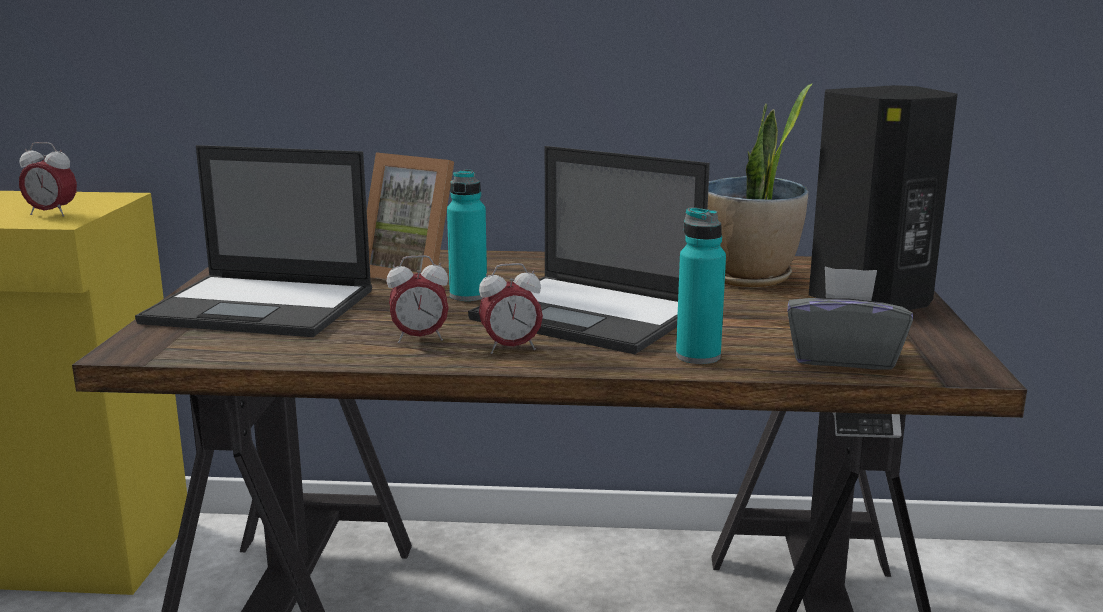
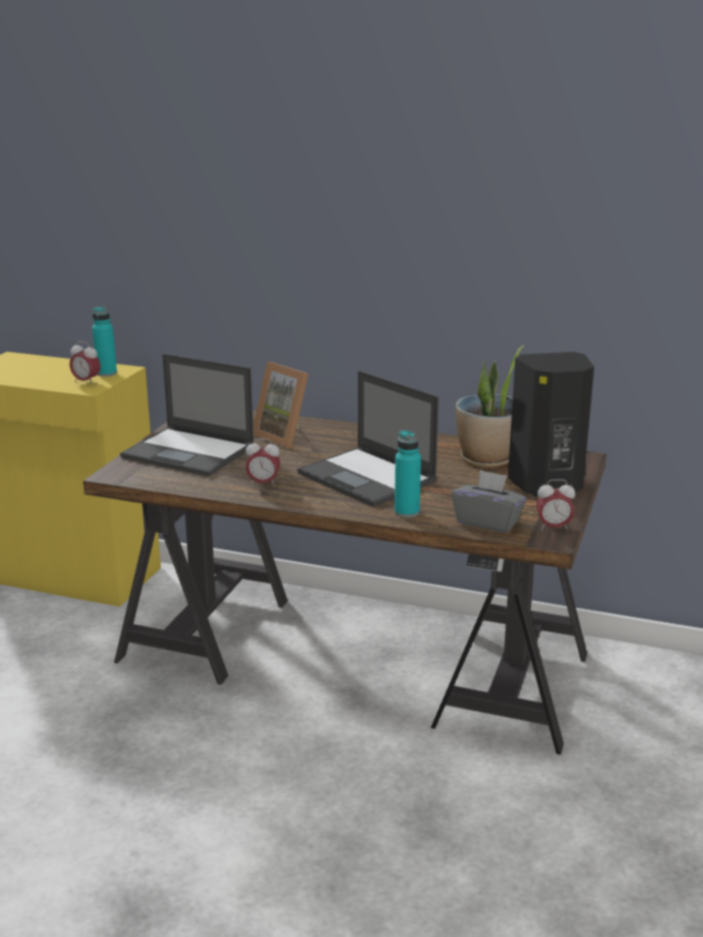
camera: 15 degrees right, 5 degrees up
turquoise bottle [447,169,487,301] -> turquoise bottle moved to [92,306,117,377]
alarm clock [479,263,543,354] -> alarm clock moved to [536,479,575,531]

